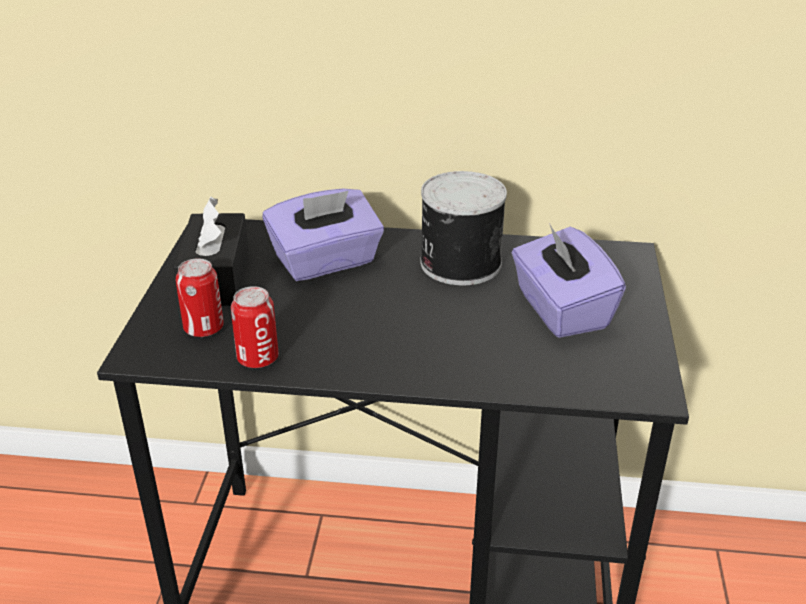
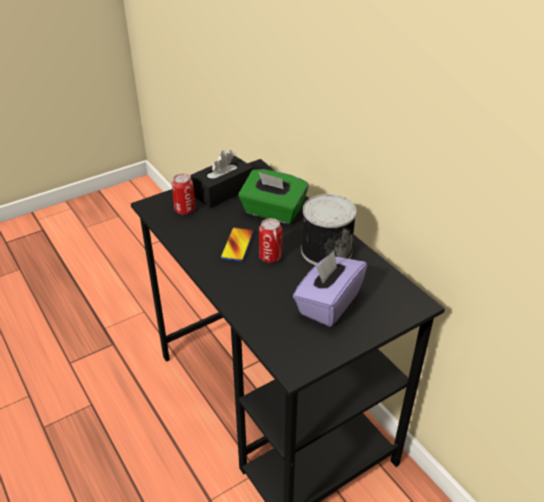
camera: 50 degrees right, 5 degrees up
can [231,286,279,368] -> can moved to [259,218,282,263]
purple tissue box [263,188,384,281] -> green tissue box [238,169,309,224]
none -> phone [220,227,254,262]

